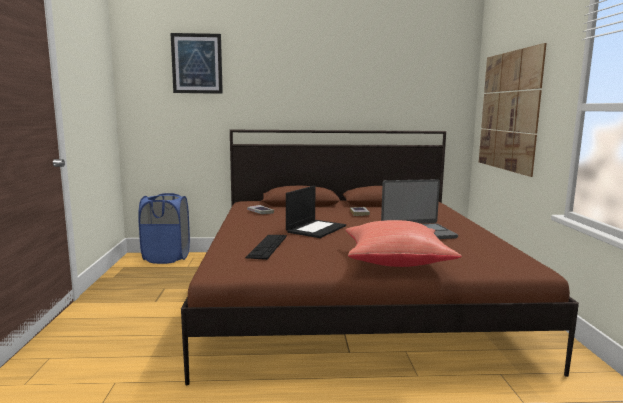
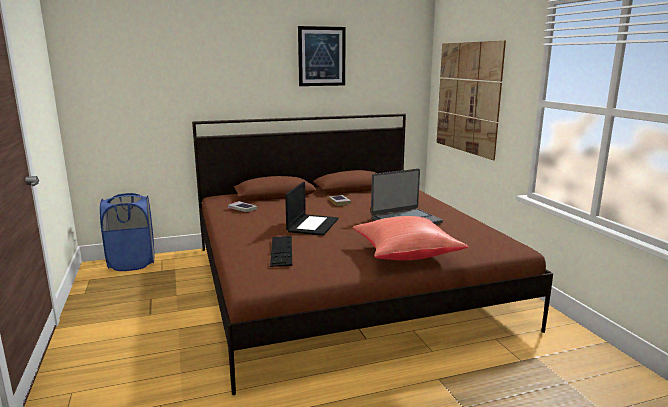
camera: 15 degrees left, 5 degrees up
picture [170,33,223,94] -> picture moved to [298,26,346,86]

